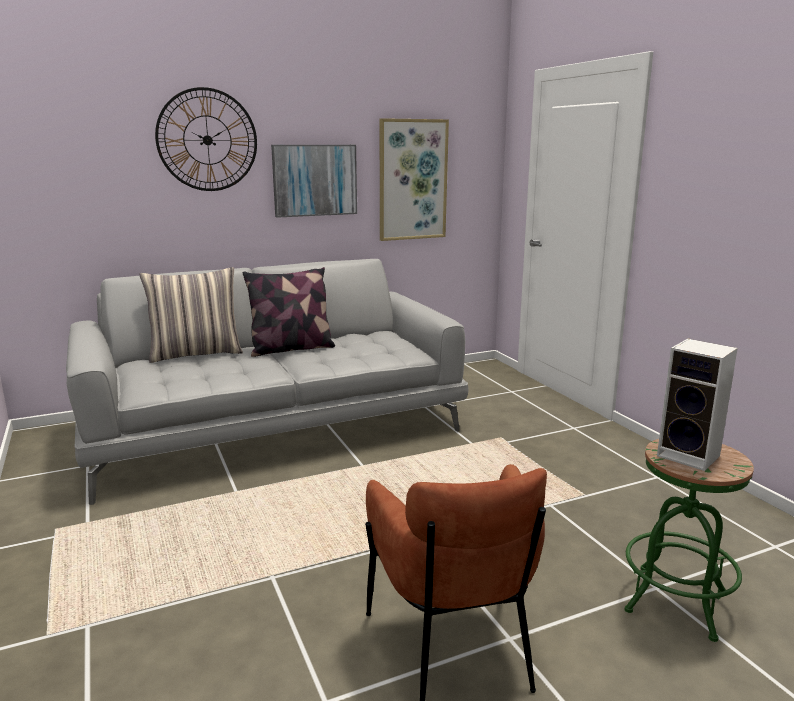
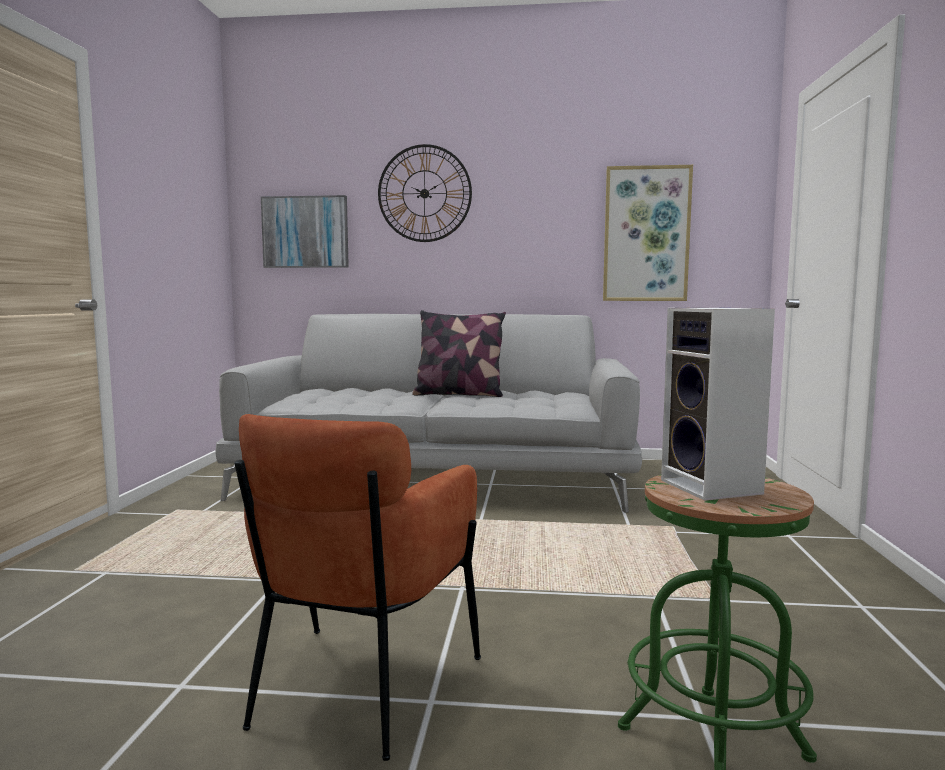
camera: 30 degrees right, 10 degrees down
pillow [140,267,243,363] -> none
picture [271,145,357,218] -> picture moved to [261,195,349,268]

